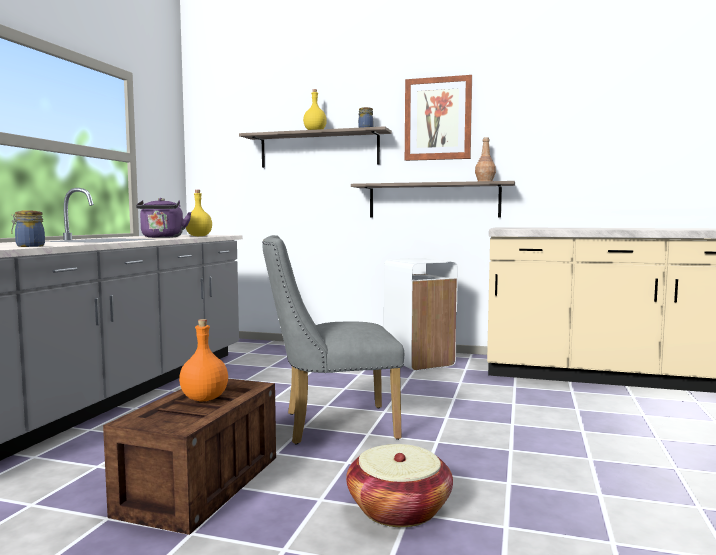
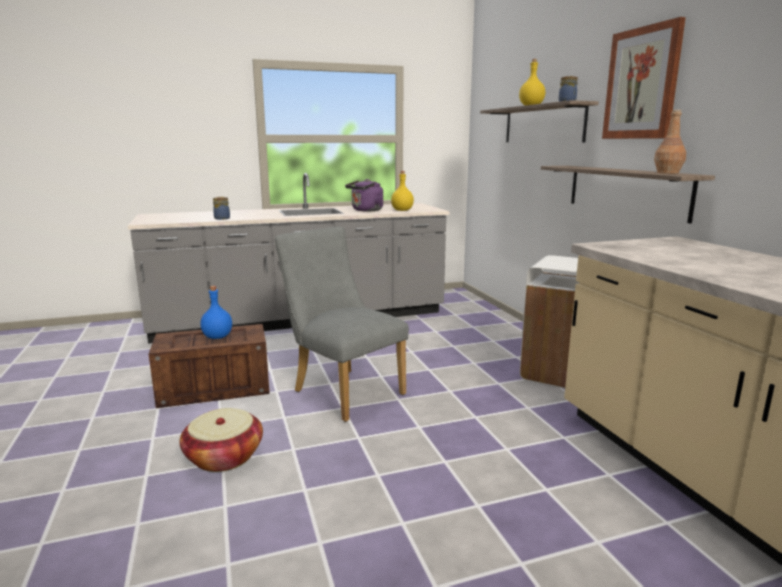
camera: 55 degrees right, 10 degrees up
orange bottle [179,319,228,401] -> blue bottle [200,286,232,339]

